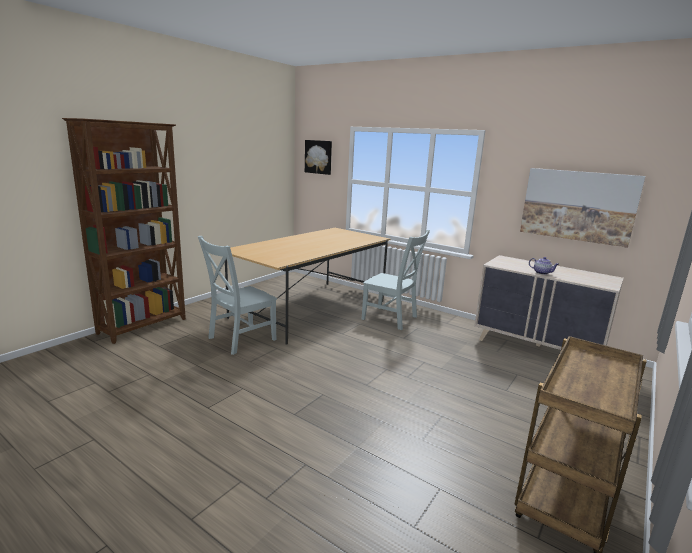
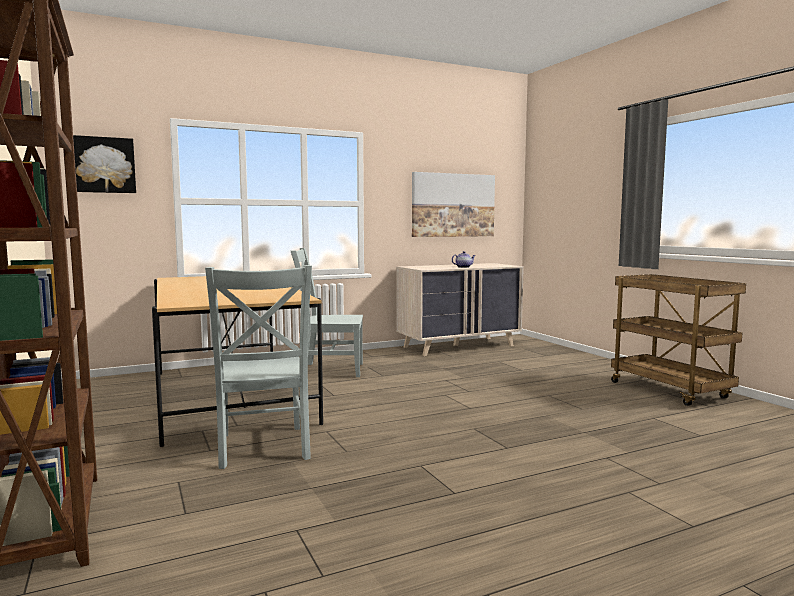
camera: 60 degrees left, 10 degrees down
grey chair [362,230,430,330] -> grey chair turned 150 degrees counterclockwise [290,248,363,377]

